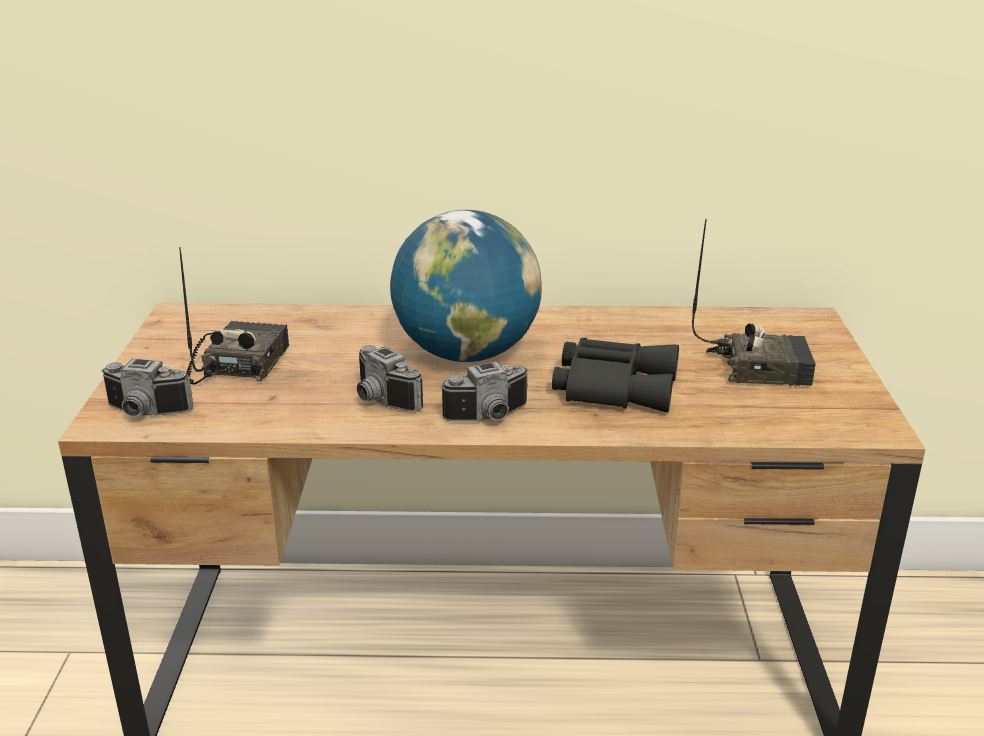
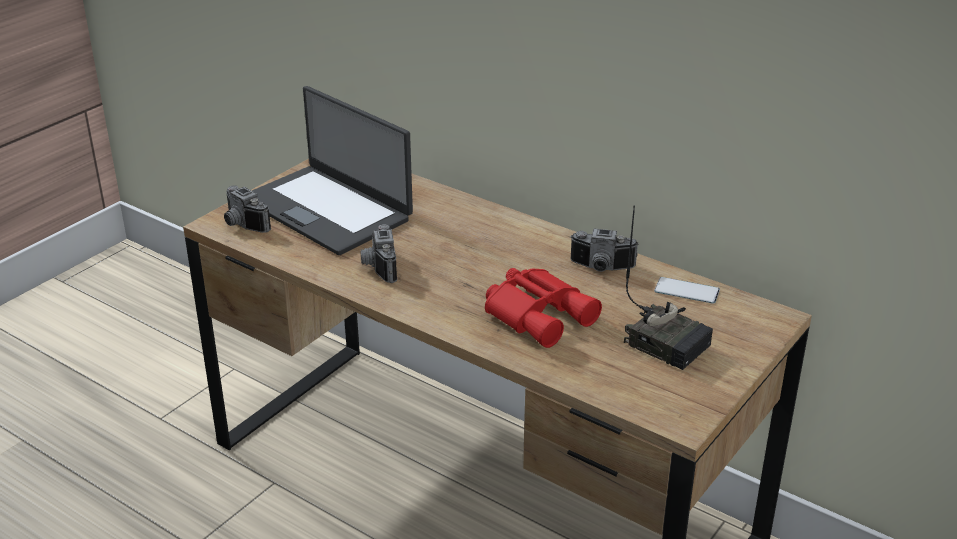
camera: 35 degrees right, 5 degrees up
radio [179,247,289,384] -> laptop [252,86,413,255]
globe [390,210,542,362] -> none
camera [440,361,529,421] -> camera moved to [570,228,638,272]
black binoculars [552,338,679,412] -> red binoculars [485,268,602,348]
none -> phone [654,277,720,304]

